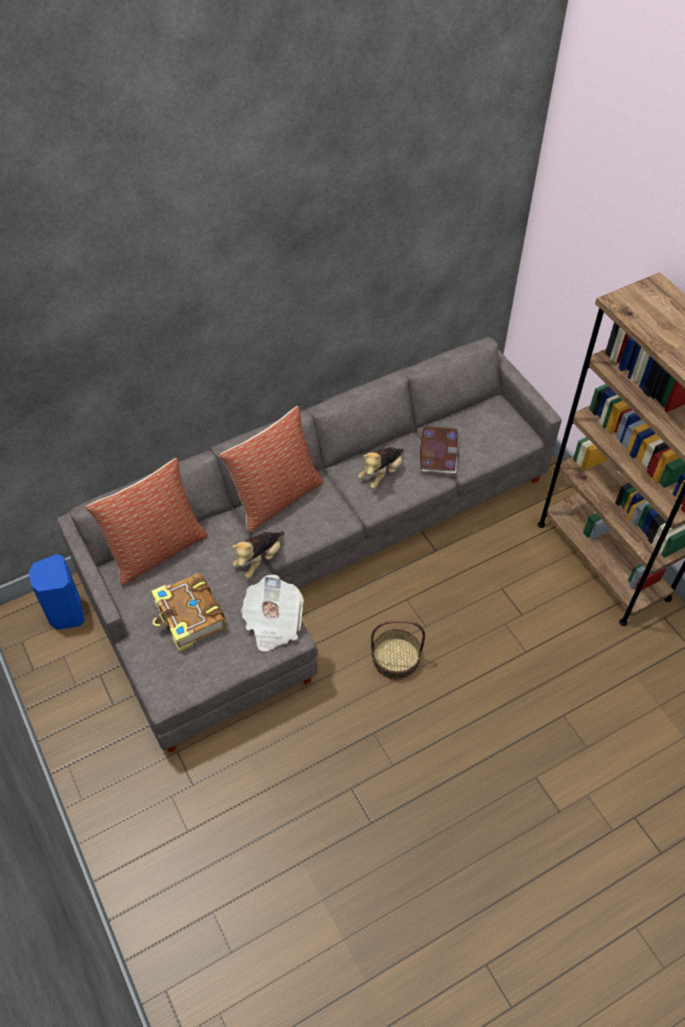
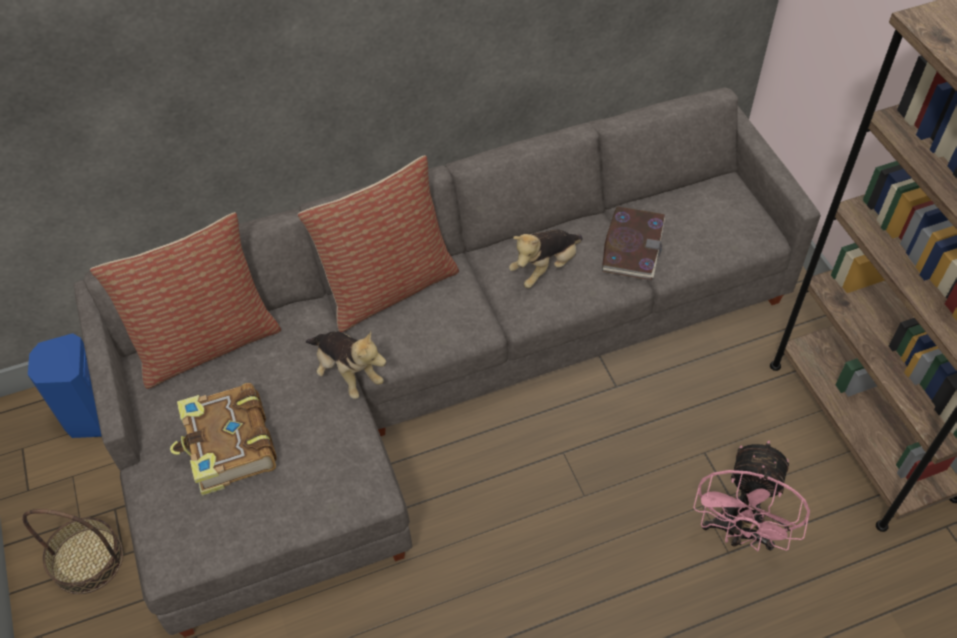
camera: 10 degrees right, 0 degrees up
plush toy [232,530,284,578] -> plush toy turned 90 degrees counterclockwise [306,331,386,399]
newspaper [241,575,304,652] -> none
basket [371,620,425,680] -> basket moved to [22,509,123,594]
none -> pink fan [693,441,810,552]

